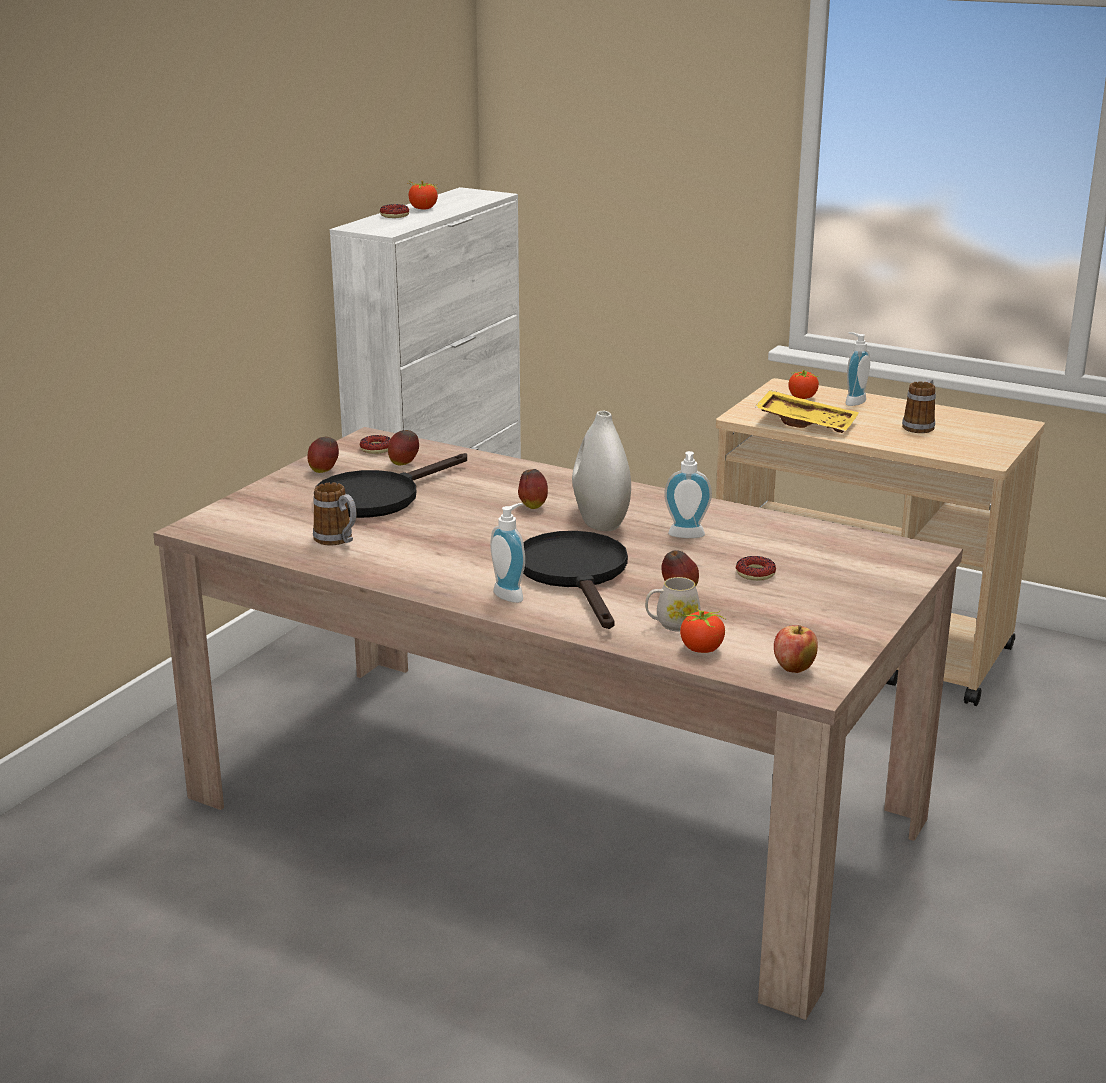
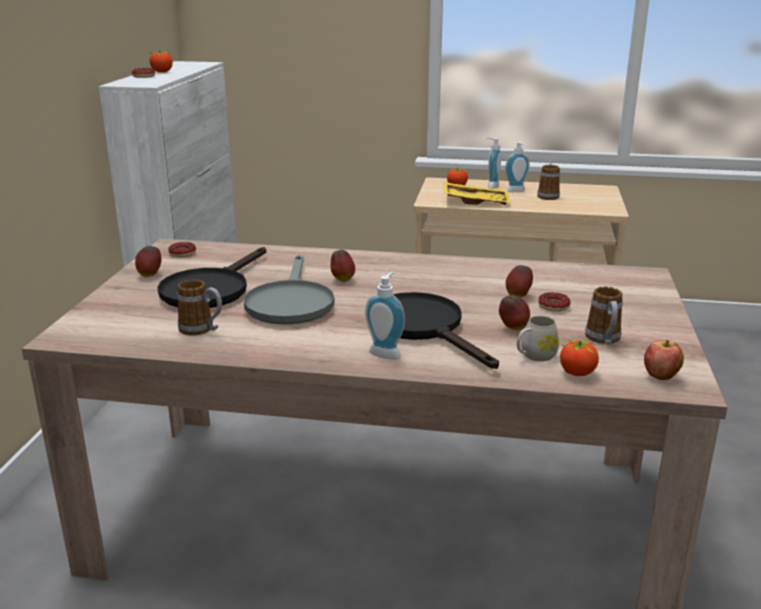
camera: 20 degrees left, 0 degrees up
apple [388,430,419,465] -> apple moved to [506,265,533,298]
white vase [572,410,631,531] -> none
soap dispenser [664,451,712,538] -> soap dispenser moved to [505,142,530,192]
none -> grey frying pan [244,254,335,325]
none -> mug [585,286,623,344]

